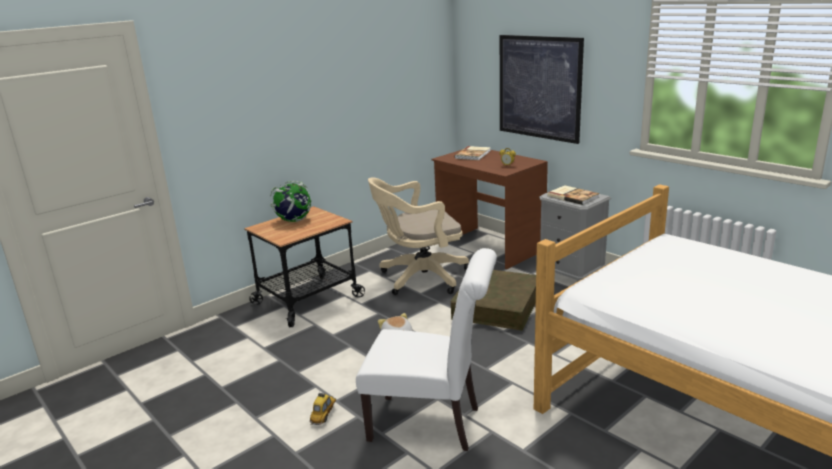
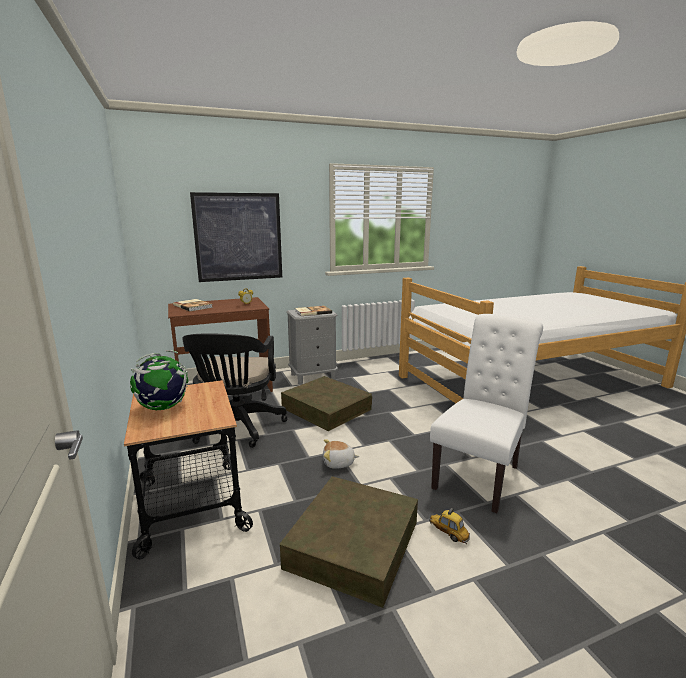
camera: 70 degrees left, 5 degrees down
beige office chair [368,178,469,295] -> black office chair [182,333,288,448]
none -> brown storage box [280,476,418,608]

